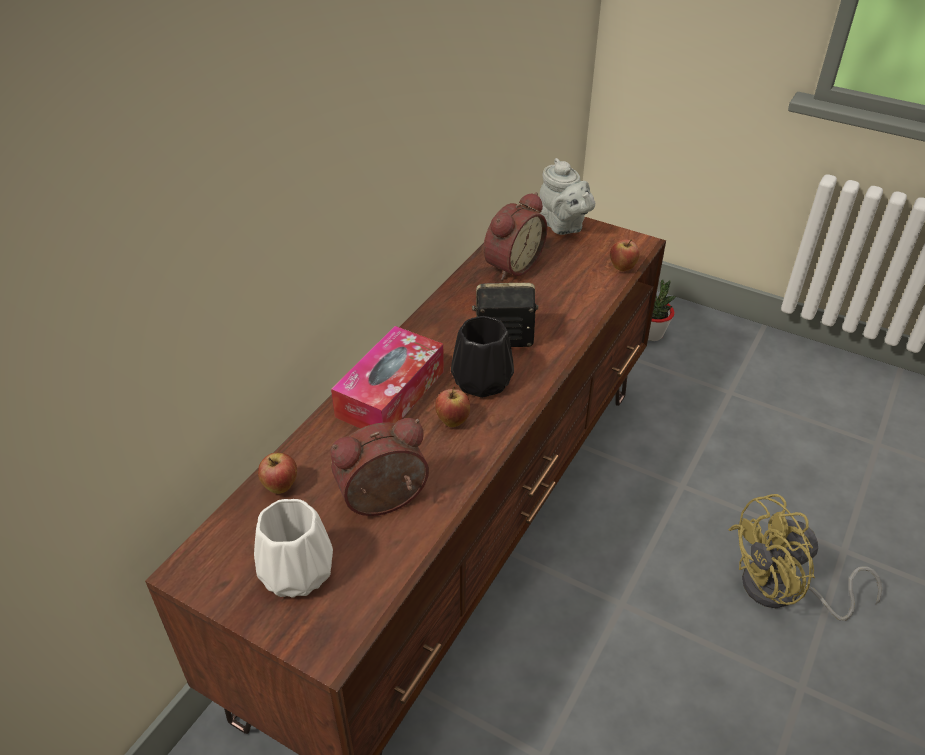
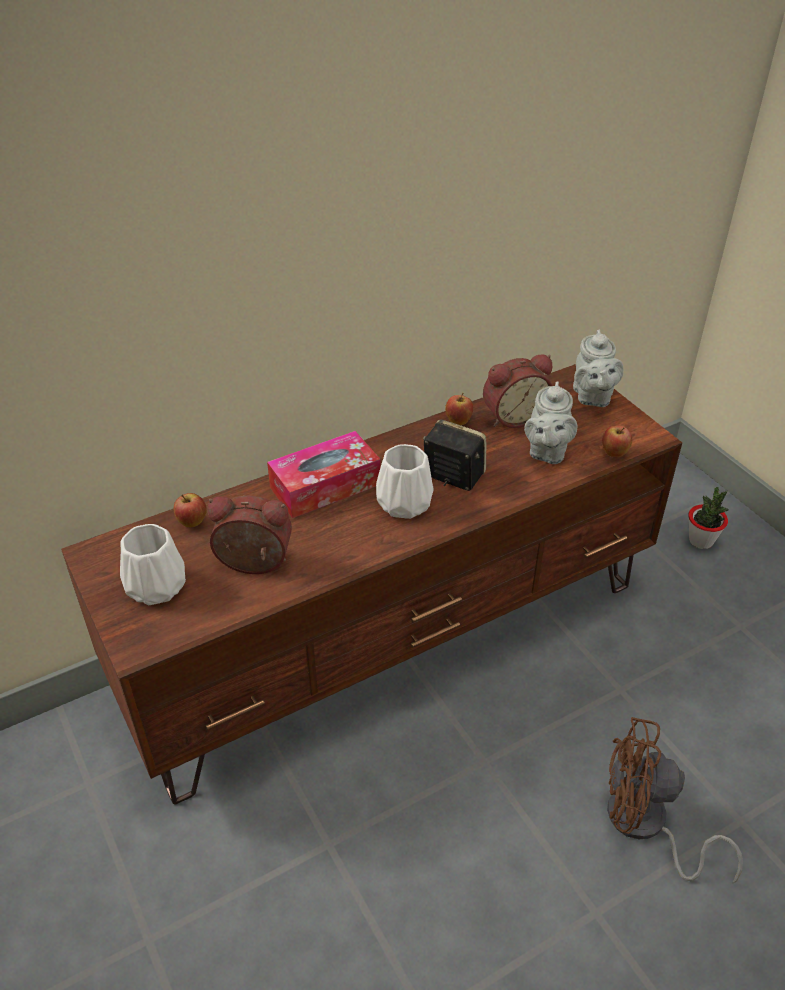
camera: 30 degrees right, 0 degrees up
apple [435,386,470,427] -> apple moved to [445,393,473,425]
black vase [451,316,514,398] -> white vase [376,444,434,519]
yellow fan [728,494,883,621] -> brown fan [607,717,743,884]
none -> grey teapot [524,381,577,464]

